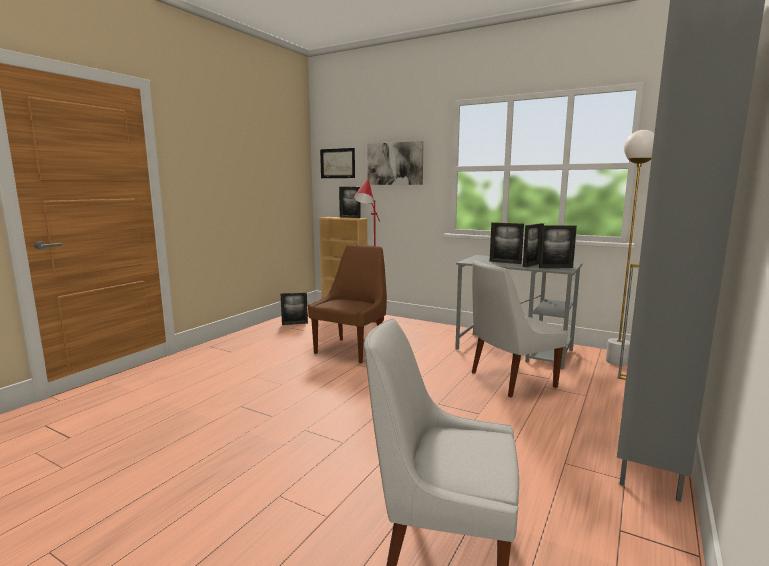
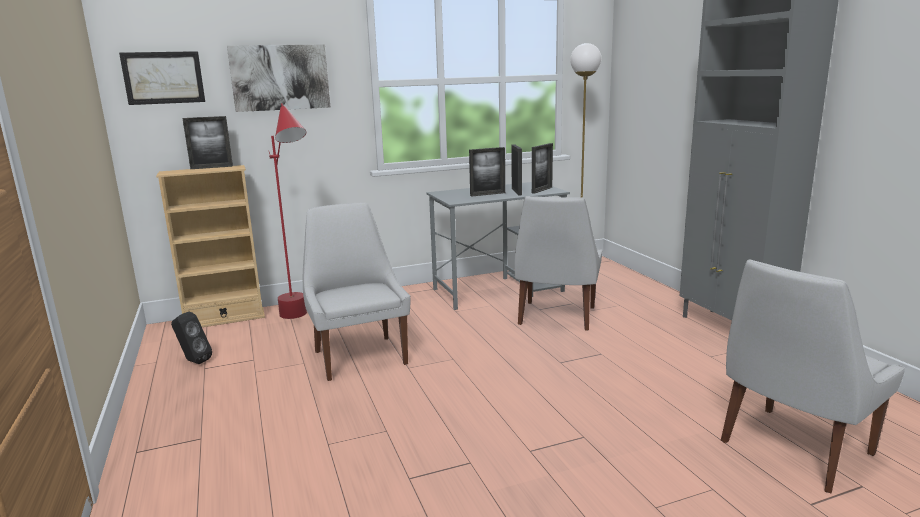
camera: 50 degrees left, 5 degrees up
picture frame [281,292,308,325] -> black speaker [171,311,212,364]
brown chair [308,245,387,363] -> white chair [303,203,410,381]

